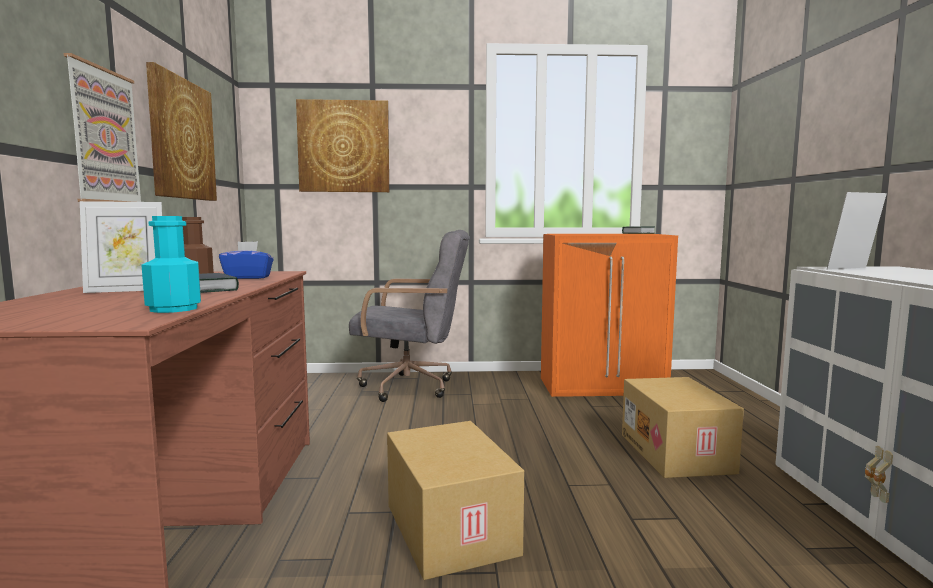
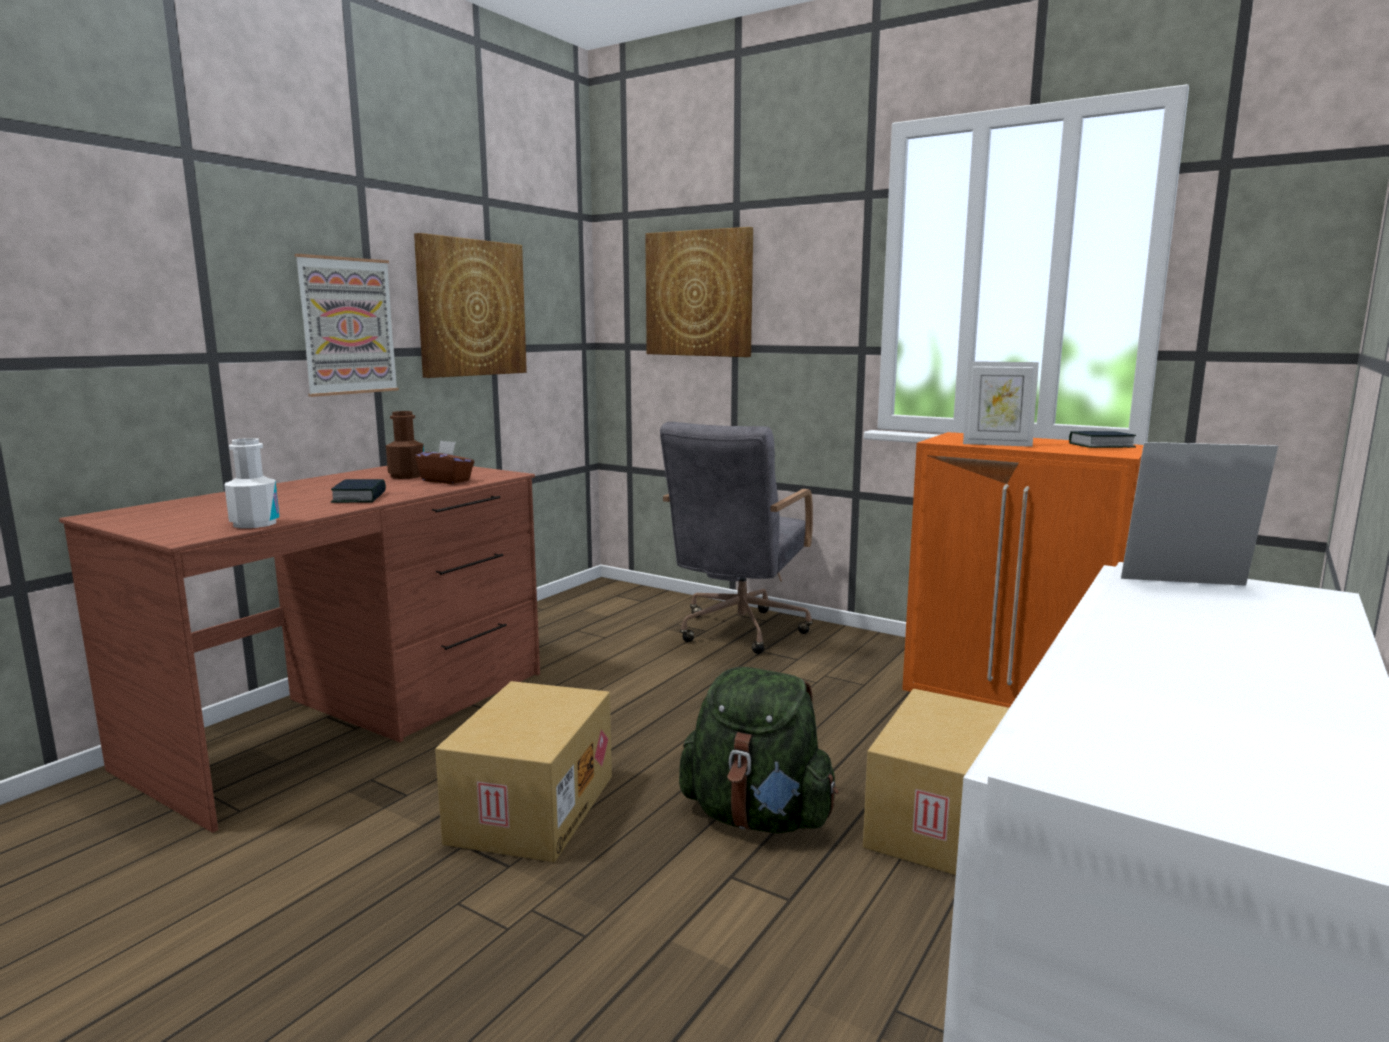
camera: 35 degrees right, 5 degrees up
picture frame [80,201,162,293] -> picture frame moved to [963,361,1039,447]
turquoise bottle [141,216,201,313] -> white bottle [224,438,279,528]
blue tissue box [219,241,274,279] -> brown tissue box [415,440,474,484]
grey office chair [349,230,470,402] -> grey office chair turned 75 degrees clockwise [660,422,813,654]
none -> green backpack [679,667,839,834]

